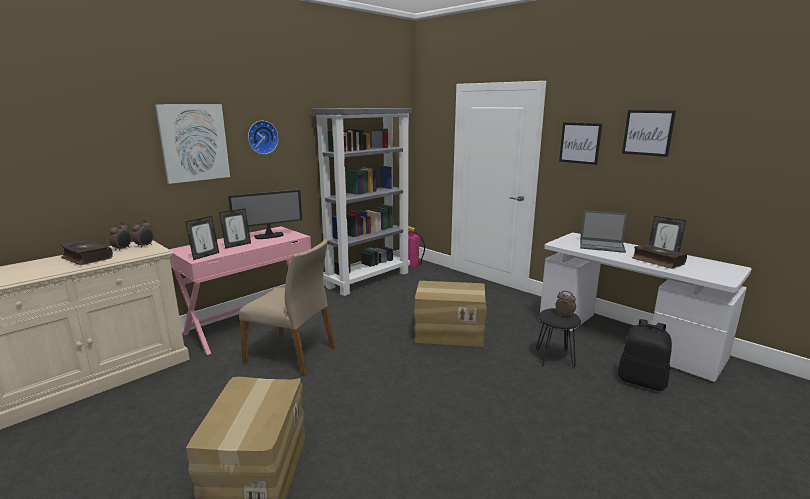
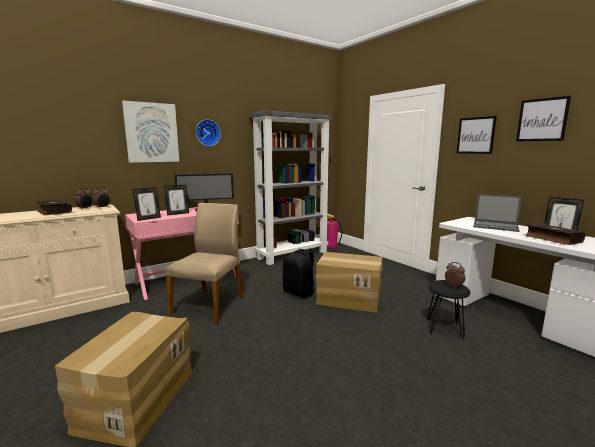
camera: 10 degrees right, 5 degrees down
beige chair [239,239,335,376] -> beige chair turned 105 degrees counterclockwise [166,203,244,324]
black backpack [618,319,672,391] -> black backpack moved to [282,249,316,298]

